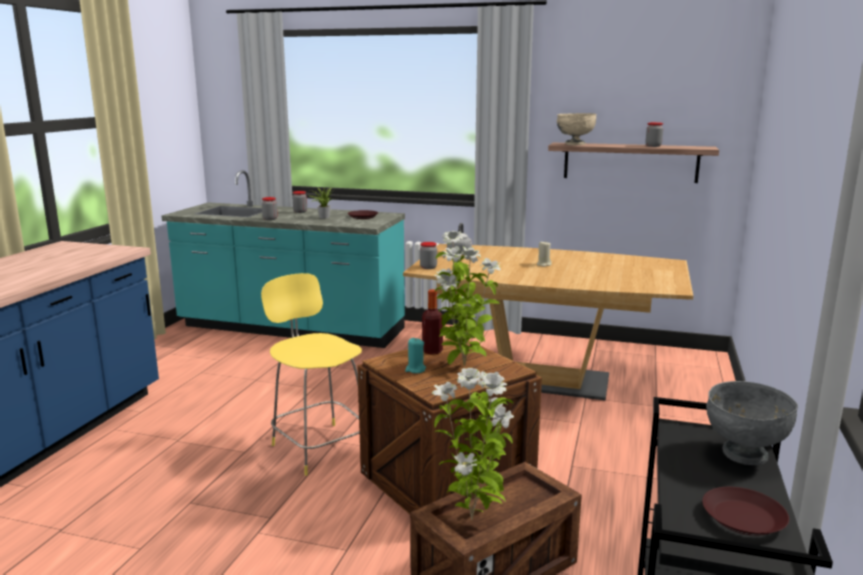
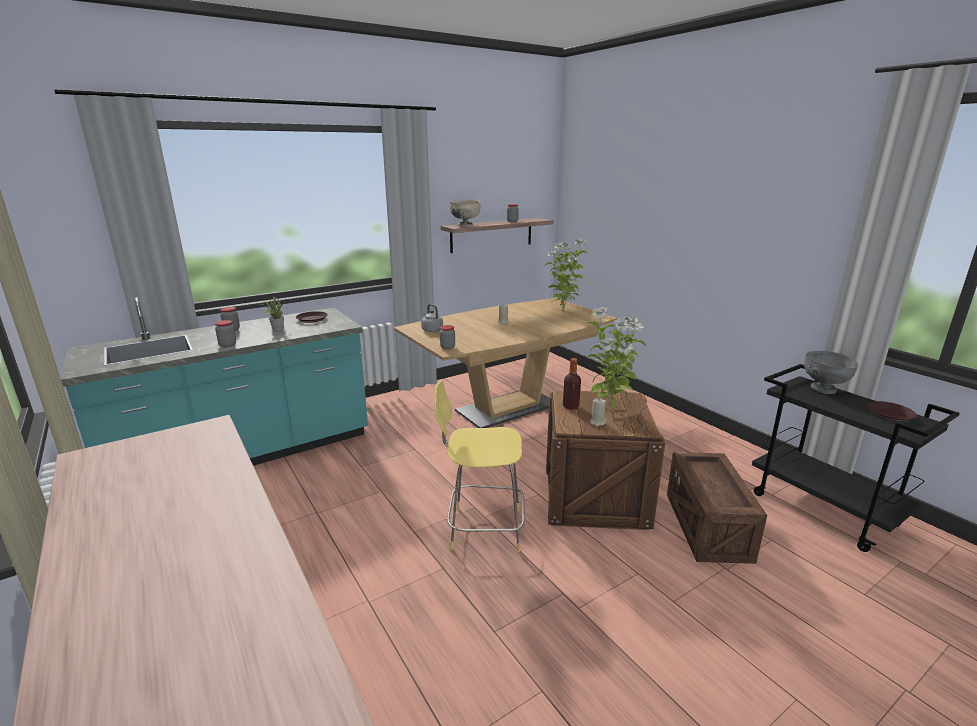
camera: 50 degrees left, 5 degrees up
turquoise candle [405,338,426,373] -> beige candle [590,398,606,427]
potted plant [432,368,514,520] -> potted plant moved to [545,238,587,311]

